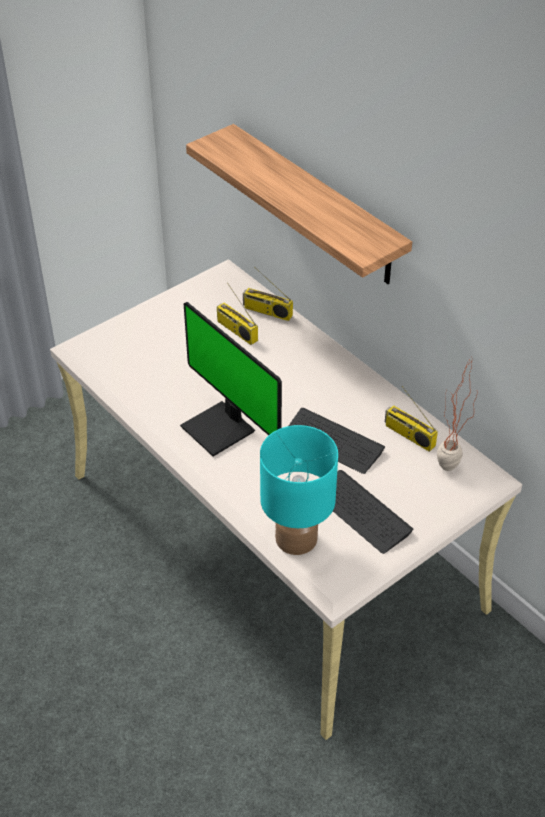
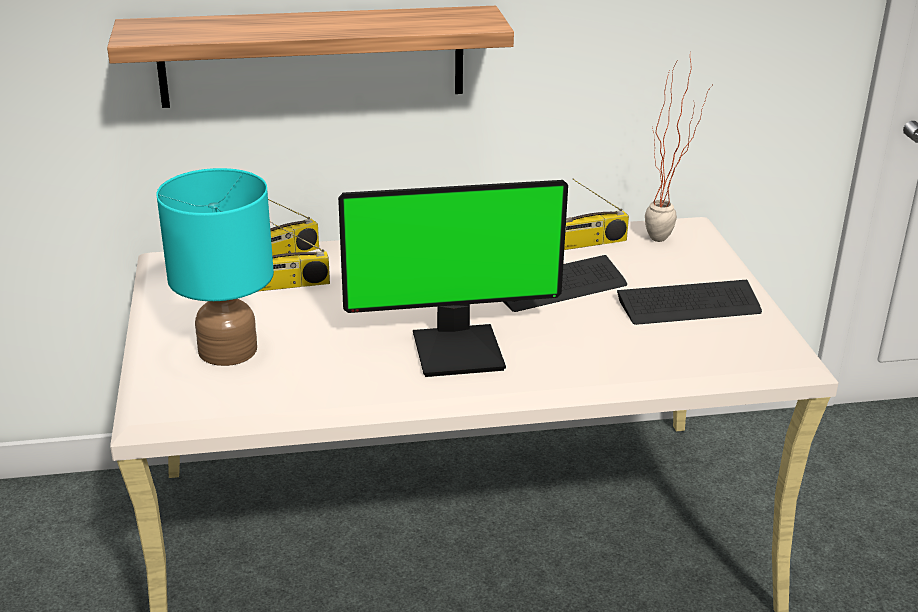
camera: 60 degrees left, 15 degrees down
turquoise table lamp [260,425,338,555] -> turquoise table lamp moved to [156,168,274,366]

